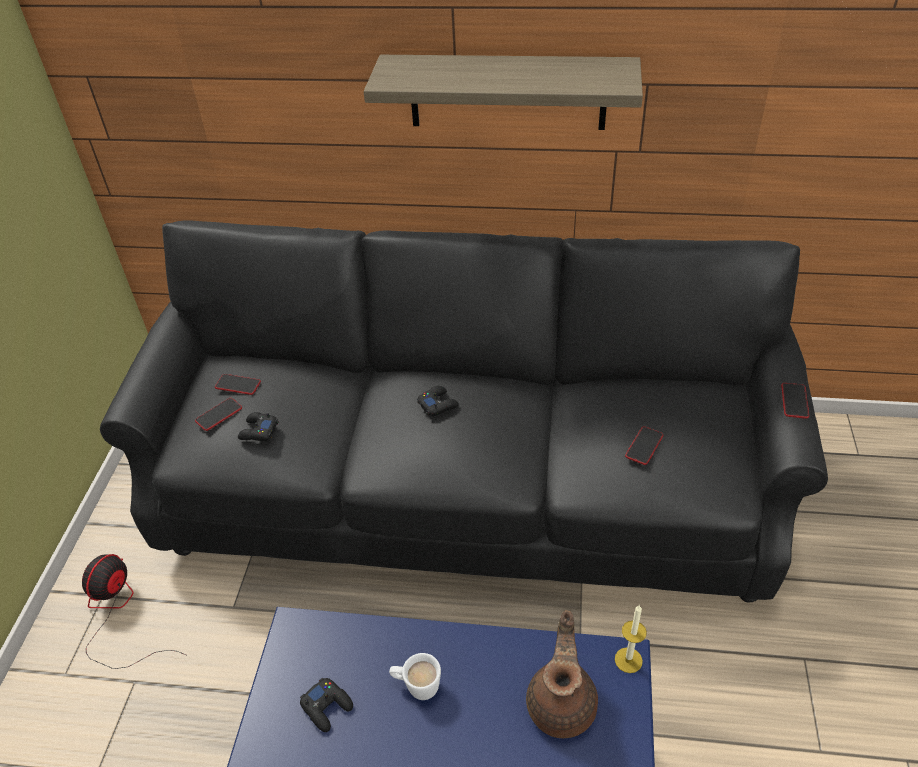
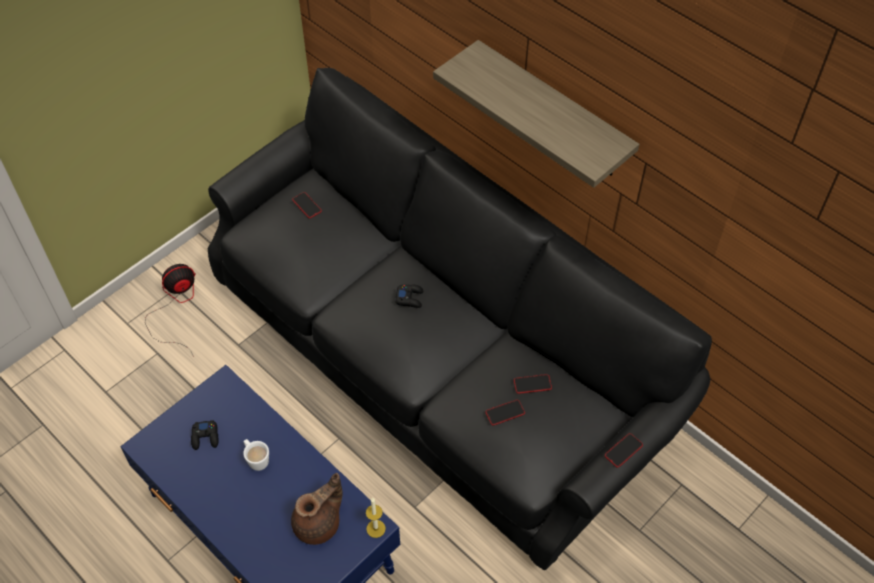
camera: 35 degrees right, 10 degrees up
phone [195,398,242,431] -> phone moved to [514,374,552,394]
black game controller [238,412,278,441] -> none

